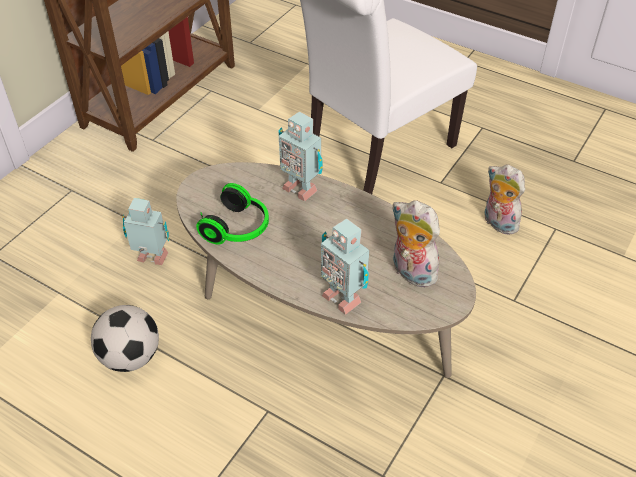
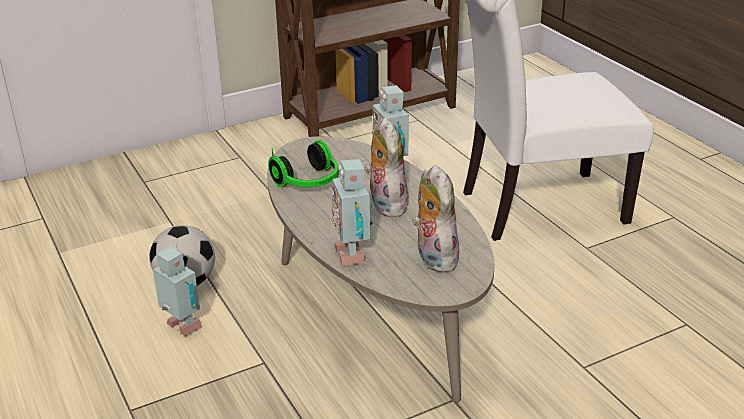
camera: 30 degrees right, 15 degrees down
toy robot [122,198,169,265] -> toy robot moved to [153,246,202,336]
plush toy [485,164,525,235] -> plush toy moved to [365,117,408,217]

